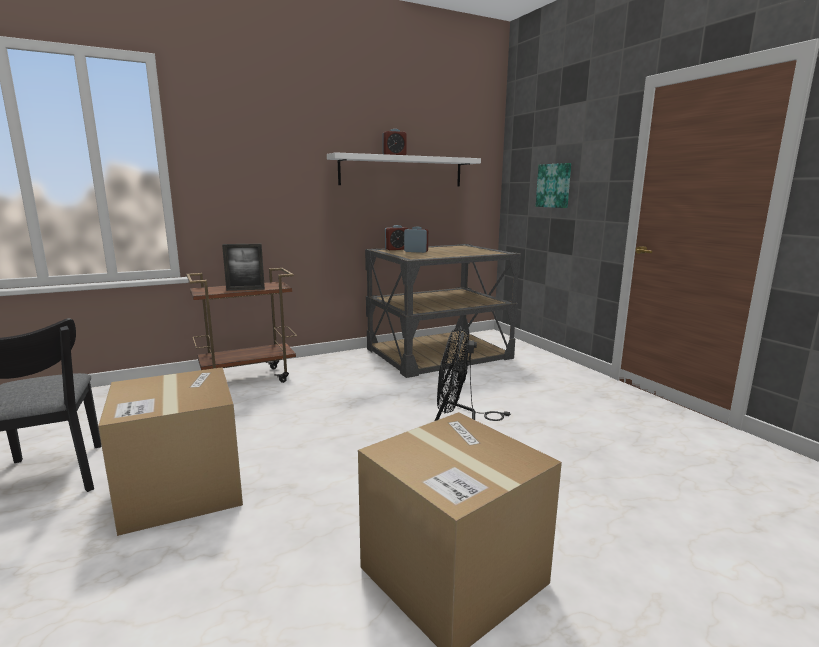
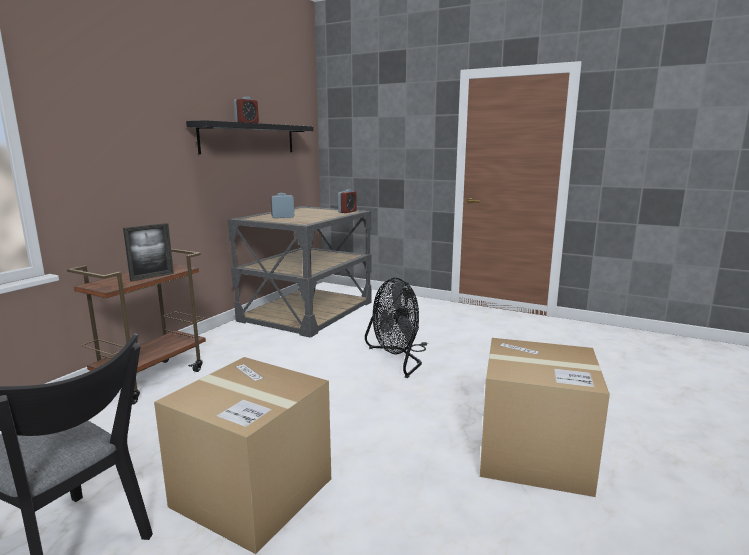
camera: 35 degrees left, 0 degrees up
white shelf [327,152,481,186] -> black shelf [186,120,313,154]
alarm clock [385,225,408,250] -> alarm clock moved to [338,189,357,213]
picture [536,163,571,208] -> none

